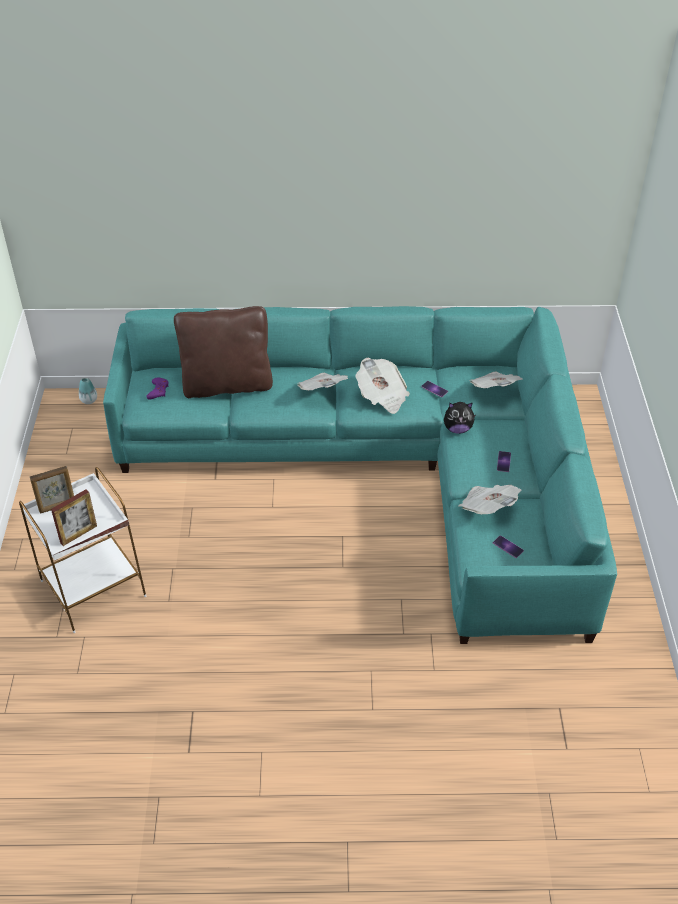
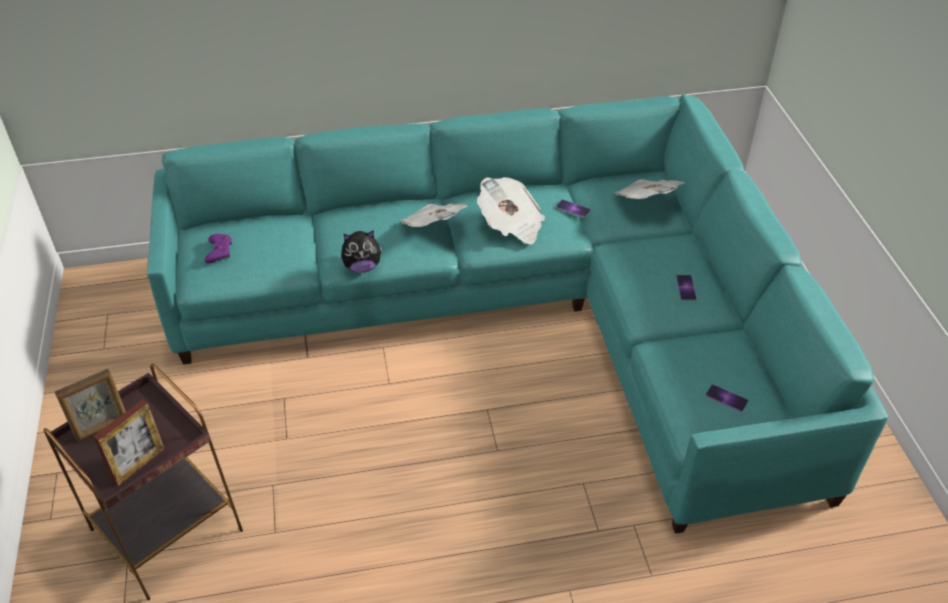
camera: 10 degrees left, 0 degrees up
white side table [19,467,147,633] -> brown side table [44,364,243,600]
vase [79,378,97,404] -> none
brown pillow [174,306,273,398] -> none
plush toy [444,402,476,434] -> plush toy moved to [341,230,383,273]
newspaper [459,485,522,514] -> none

